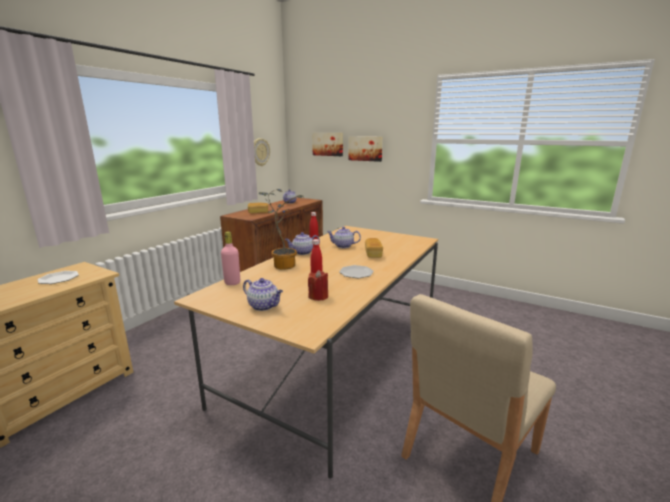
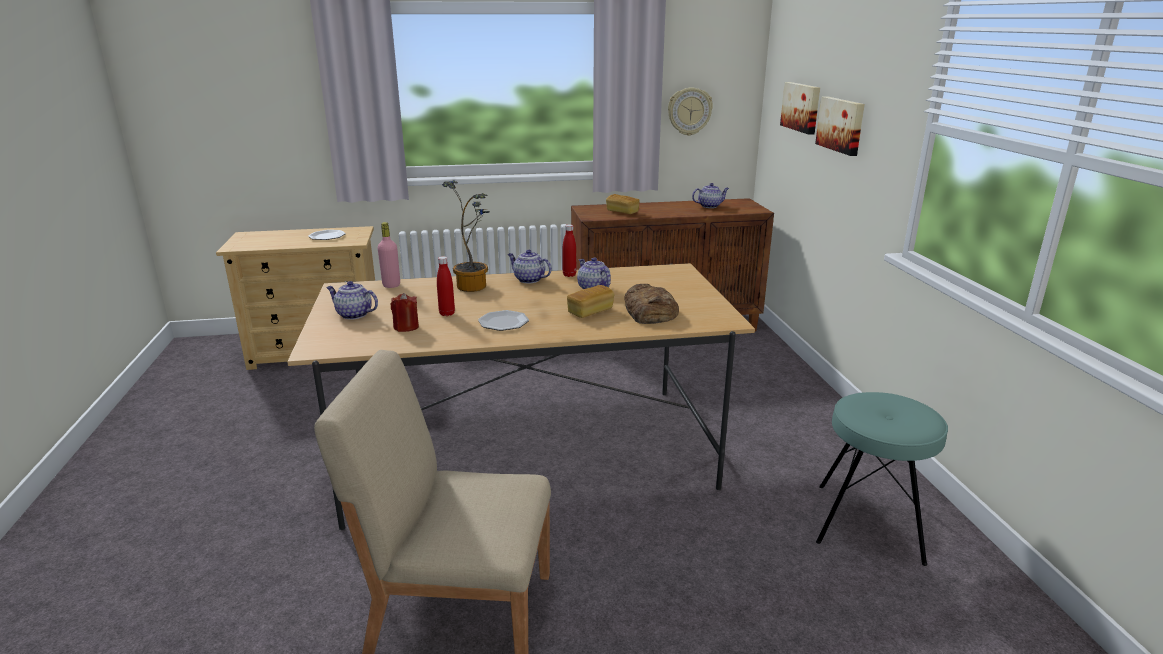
camera: 50 degrees right, 5 degrees up
teapot [243,278,283,311] -> teapot turned 120 degrees clockwise [326,281,378,320]
none -> bread [624,284,679,324]
none -> turquoise stool [816,392,948,566]

